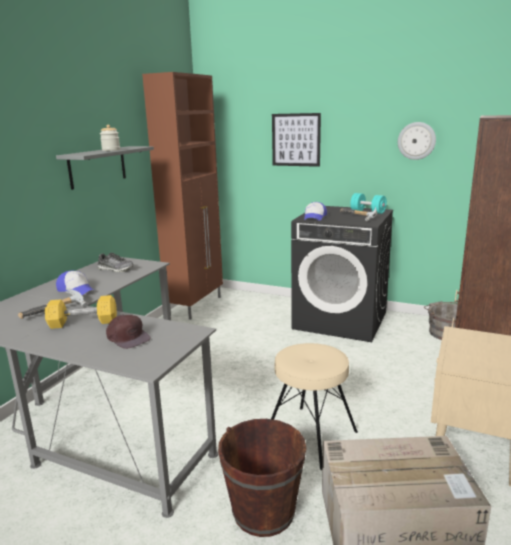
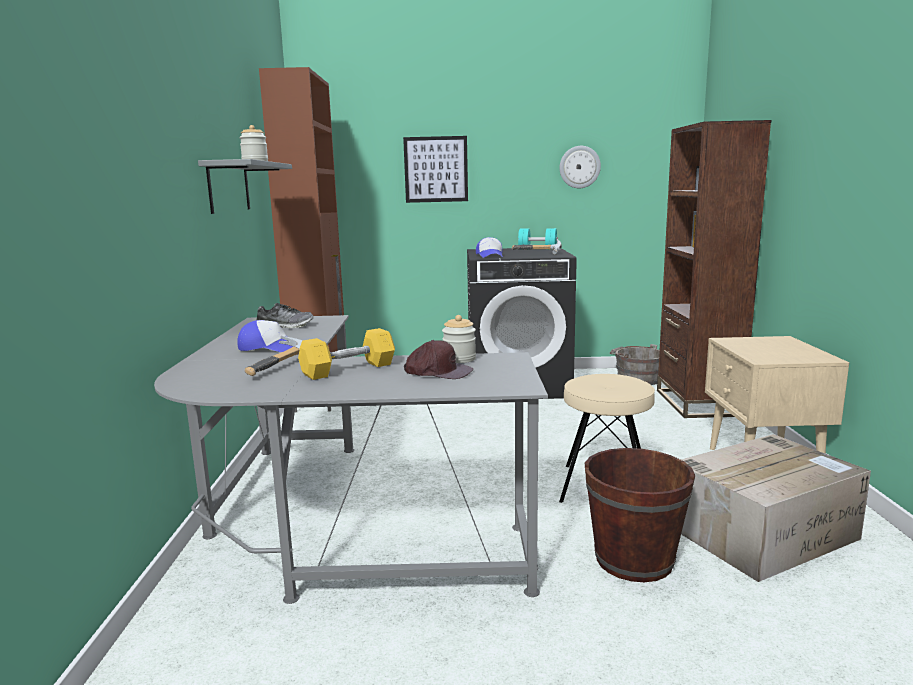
camera: 25 degrees left, 5 degrees down
none -> jar [442,315,476,363]

